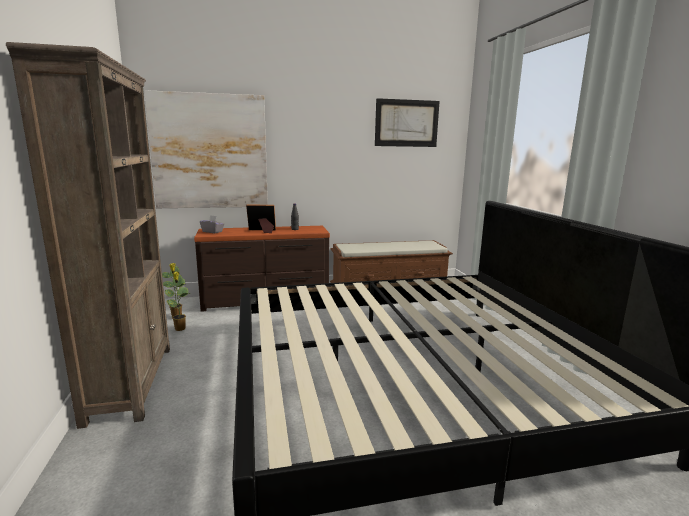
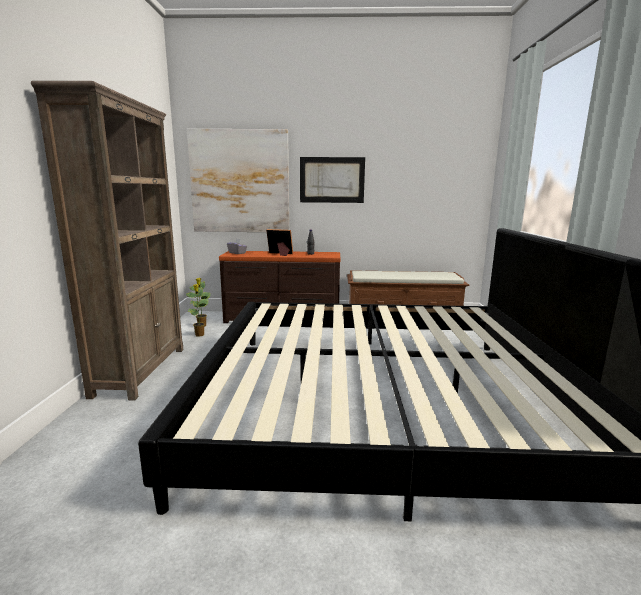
camera: 15 degrees right, 0 degrees up
picture [375,98,440,147] -> picture moved to [300,157,365,203]

